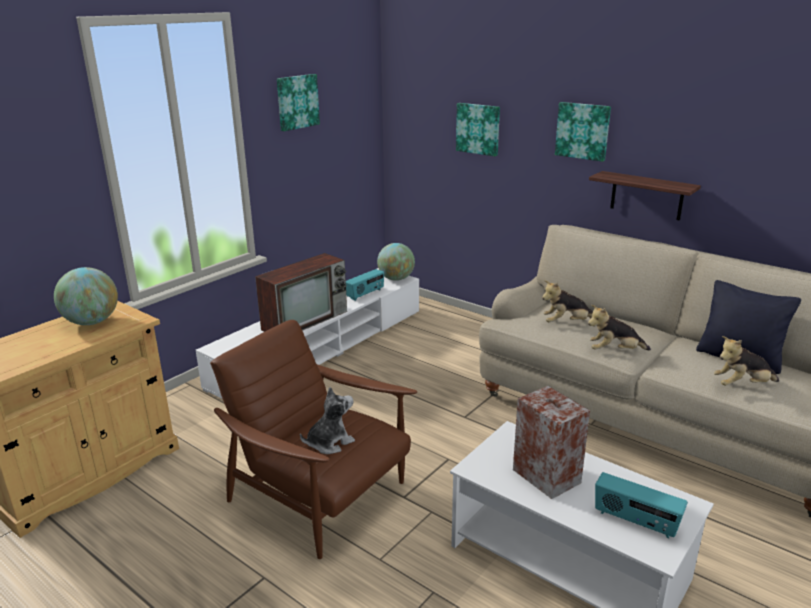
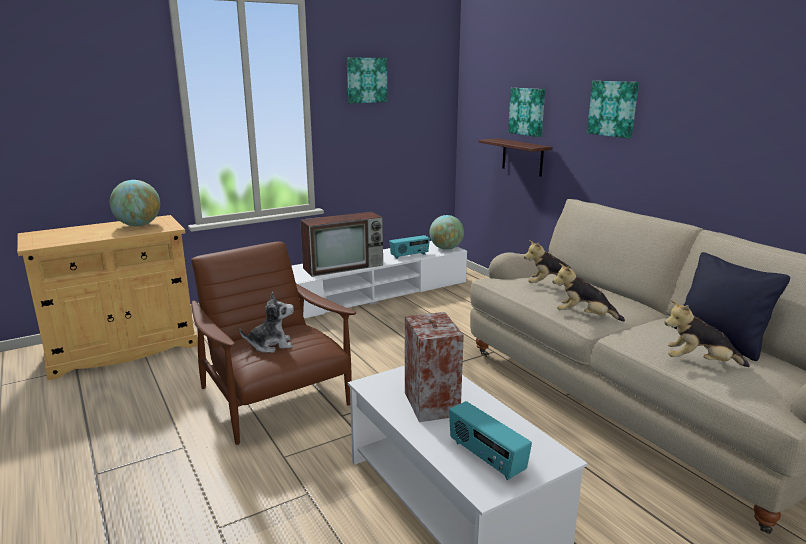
camera: 20 degrees right, 5 degrees down
shelf [589,171,701,221] -> shelf moved to [479,138,552,177]

